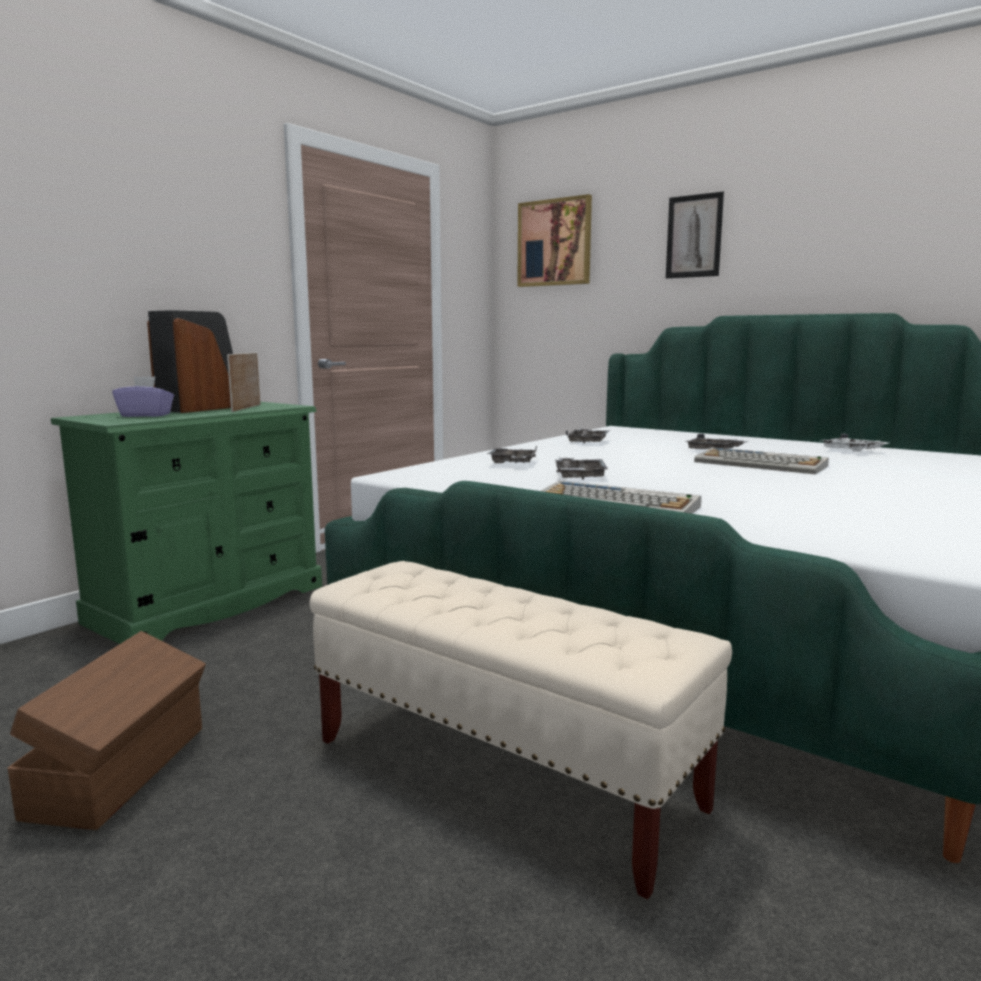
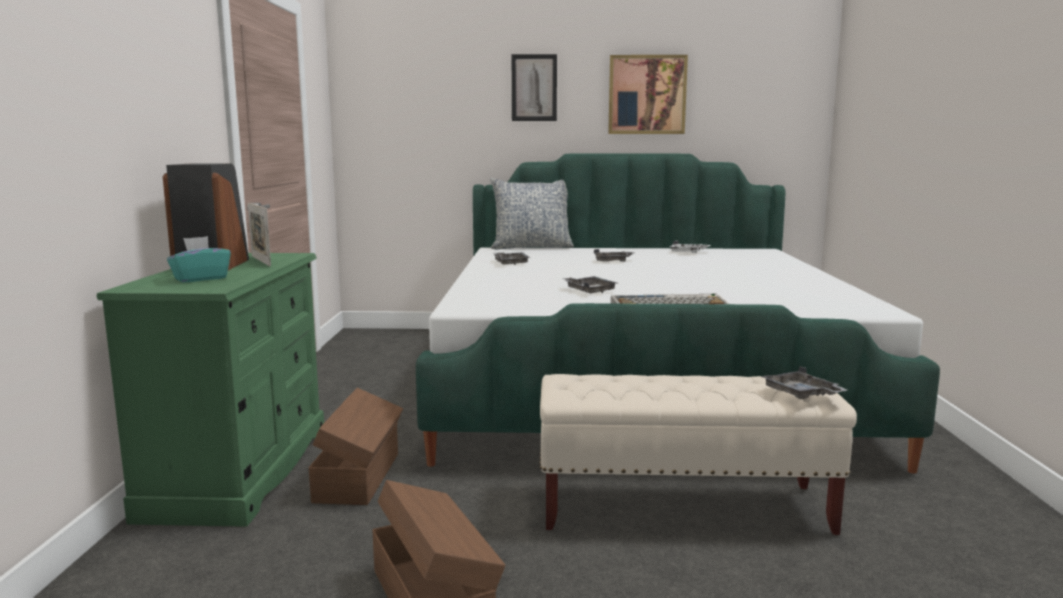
camera: 35 degrees left, 0 degrees up
purple tissue box [112,376,174,417] -> turquoise tissue box [167,236,231,282]
grey tray [487,446,537,463] -> grey tray moved to [760,366,847,399]
picture [517,194,592,287] -> picture moved to [608,55,688,134]
keyboard [694,447,829,474] -> none
none -> brown storage box [309,388,403,505]
none -> pillow [490,178,574,249]

